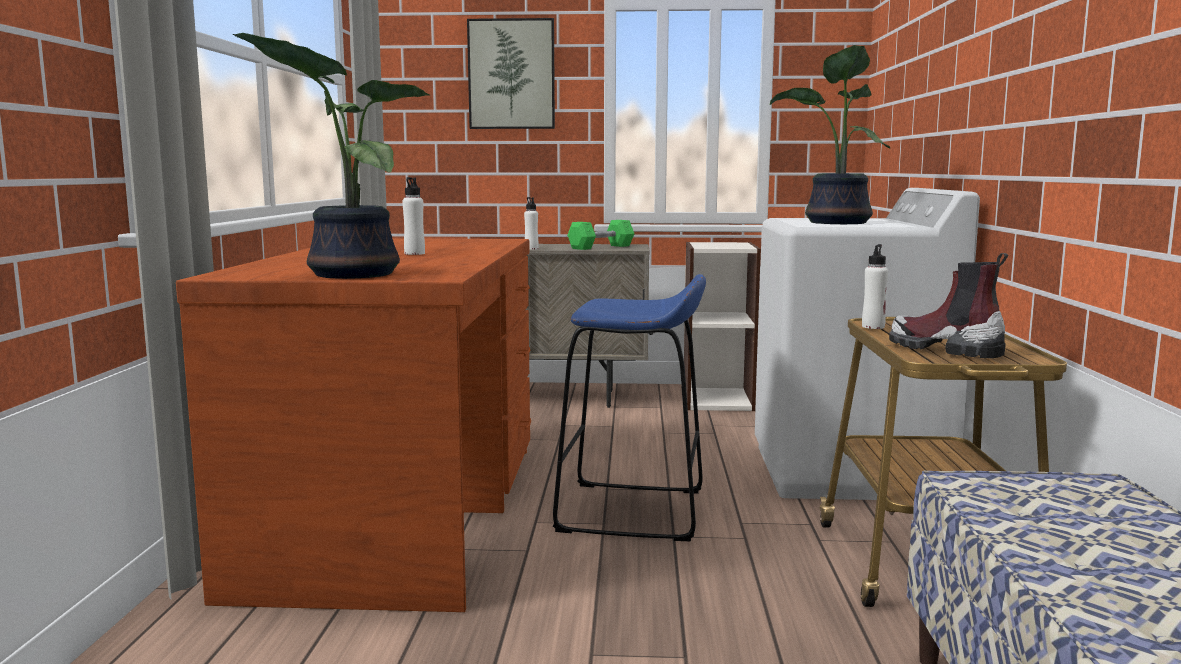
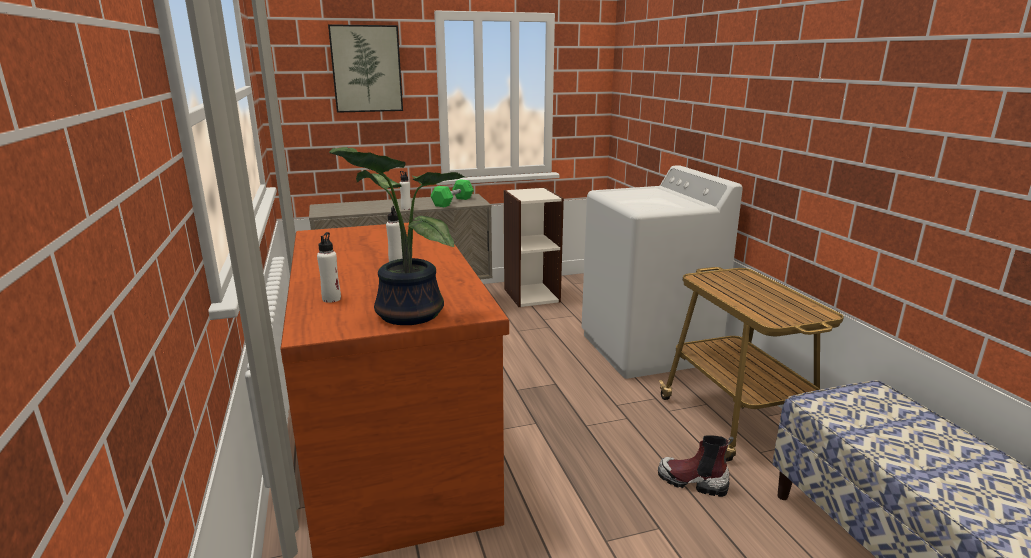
camera: 20 degrees left, 10 degrees up
blue stool [553,274,706,542] -> none
potted plant [770,45,891,224] -> none
white bottle [862,244,888,329] -> white bottle moved to [317,232,341,303]
boot [889,253,1008,358] -> boot moved to [658,435,734,497]

